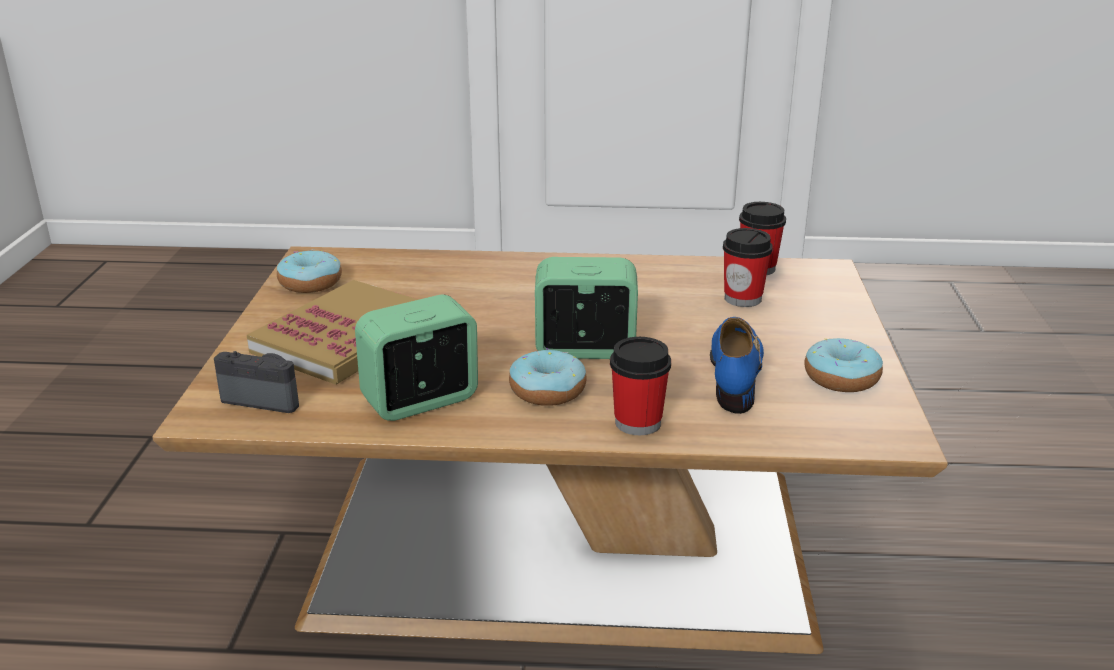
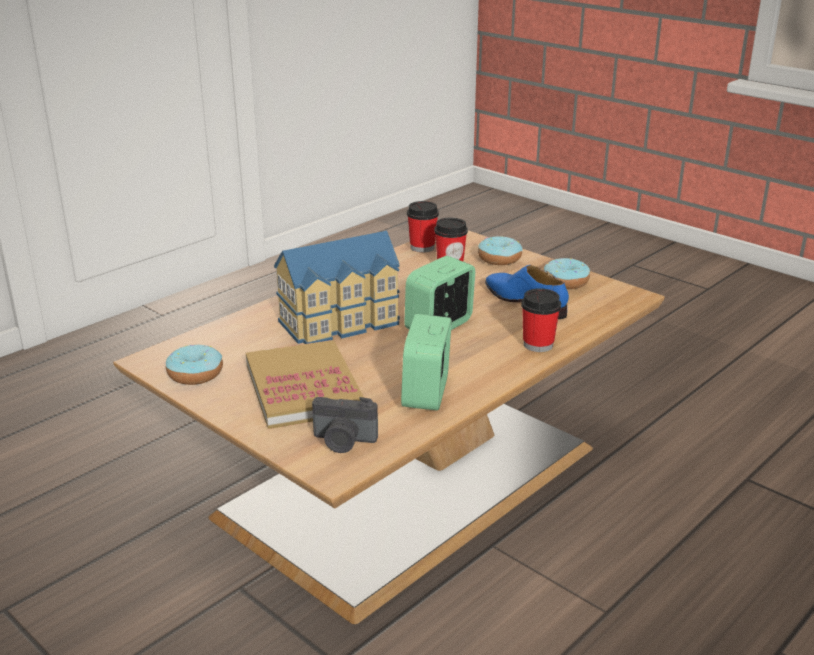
camera: 50 degrees left, 0 degrees up
camera [214,351,299,413] -> camera turned 135 degrees counterclockwise [312,397,378,453]
donut [509,348,587,406] -> donut moved to [478,236,523,265]
none -> toy house [274,231,400,344]

